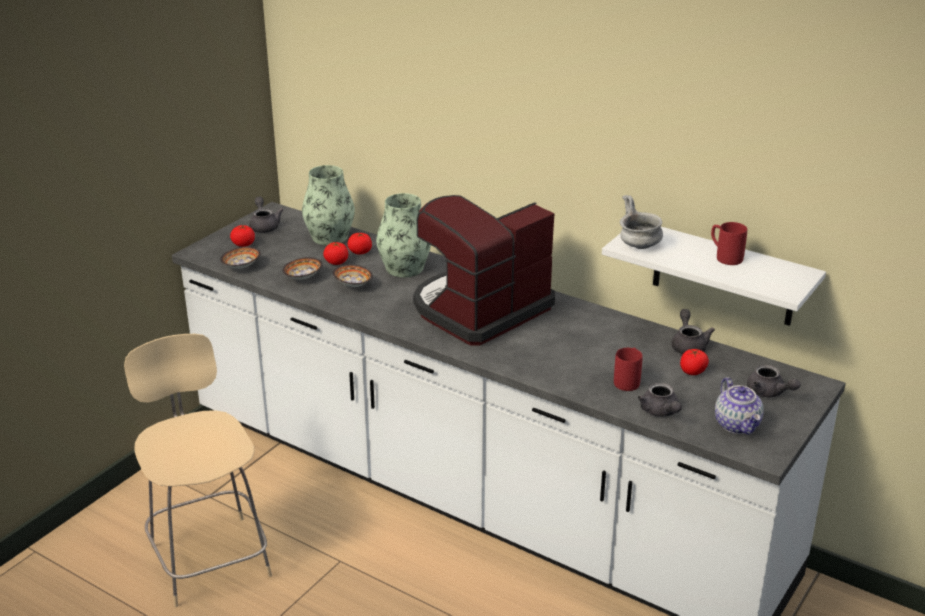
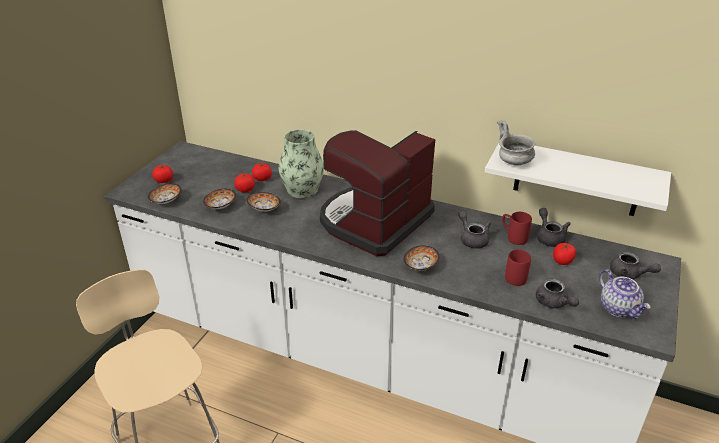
camera: 10 degrees left, 5 degrees up
grey teapot [249,197,284,233] -> grey teapot moved to [458,210,491,249]
vase [302,165,355,245] -> none
red mug [711,222,747,265] -> red mug moved to [502,212,532,245]
none -> bowl [404,245,439,271]

